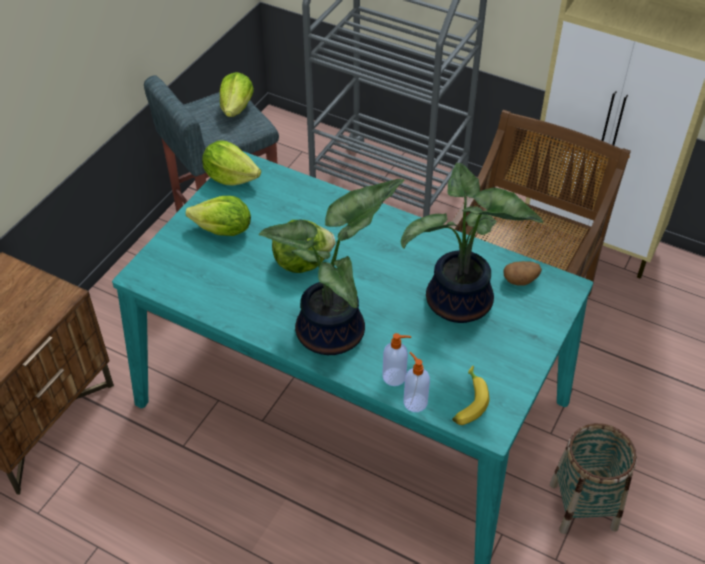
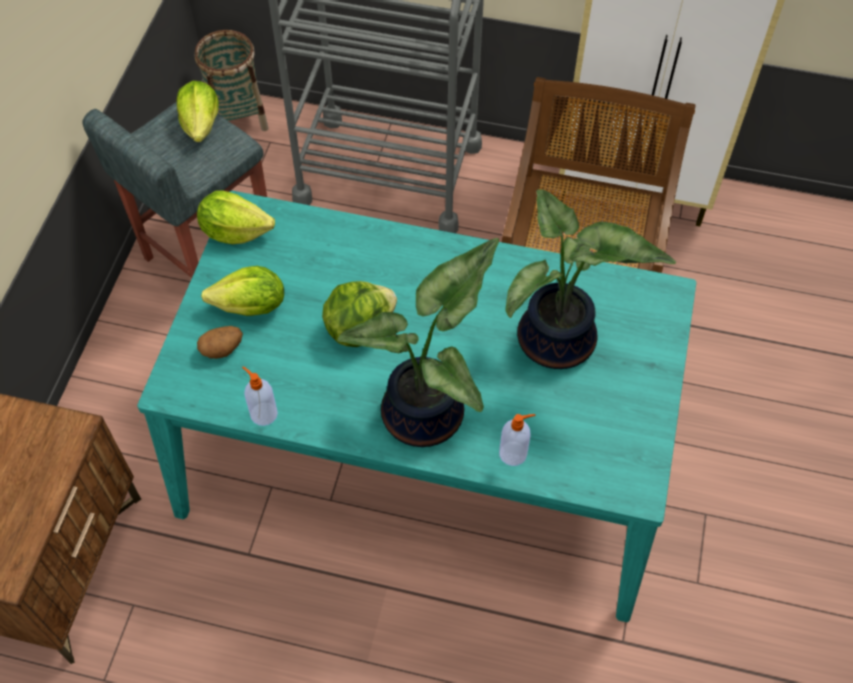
camera: 15 degrees left, 10 degrees up
soap dispenser [404,352,430,412] -> soap dispenser moved to [242,366,278,426]
banana [452,366,489,425] -> none
potato [503,261,542,286] -> potato moved to [197,326,243,359]
basket [550,423,637,534] -> basket moved to [194,30,269,131]

